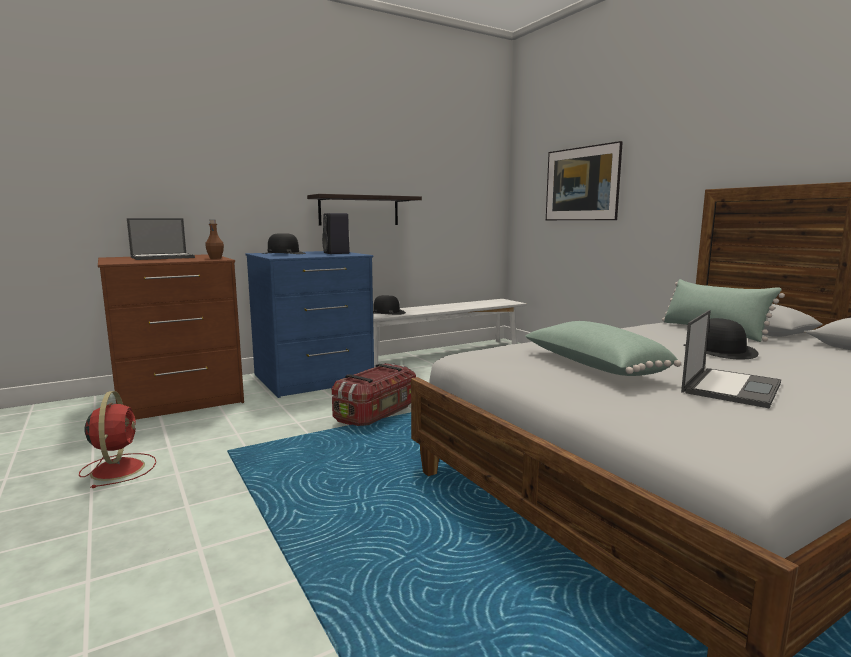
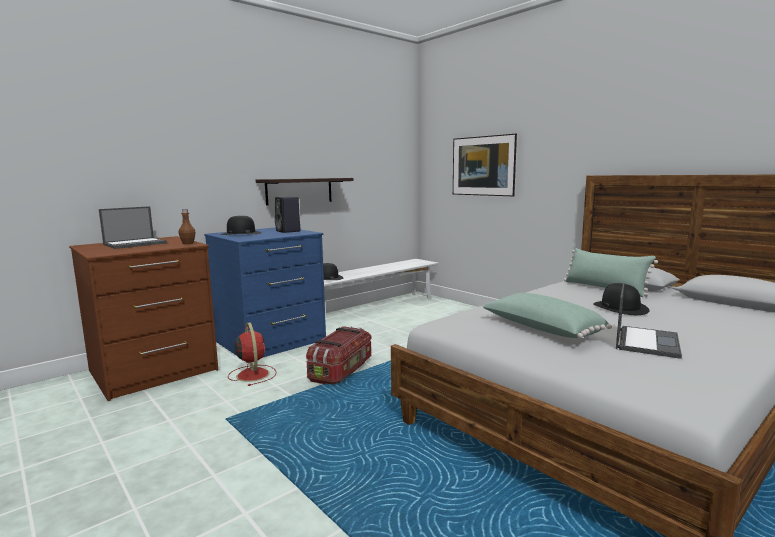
camera: 10 degrees left, 0 degrees up
red fan [79,391,156,488] -> red fan moved to [228,322,276,386]

